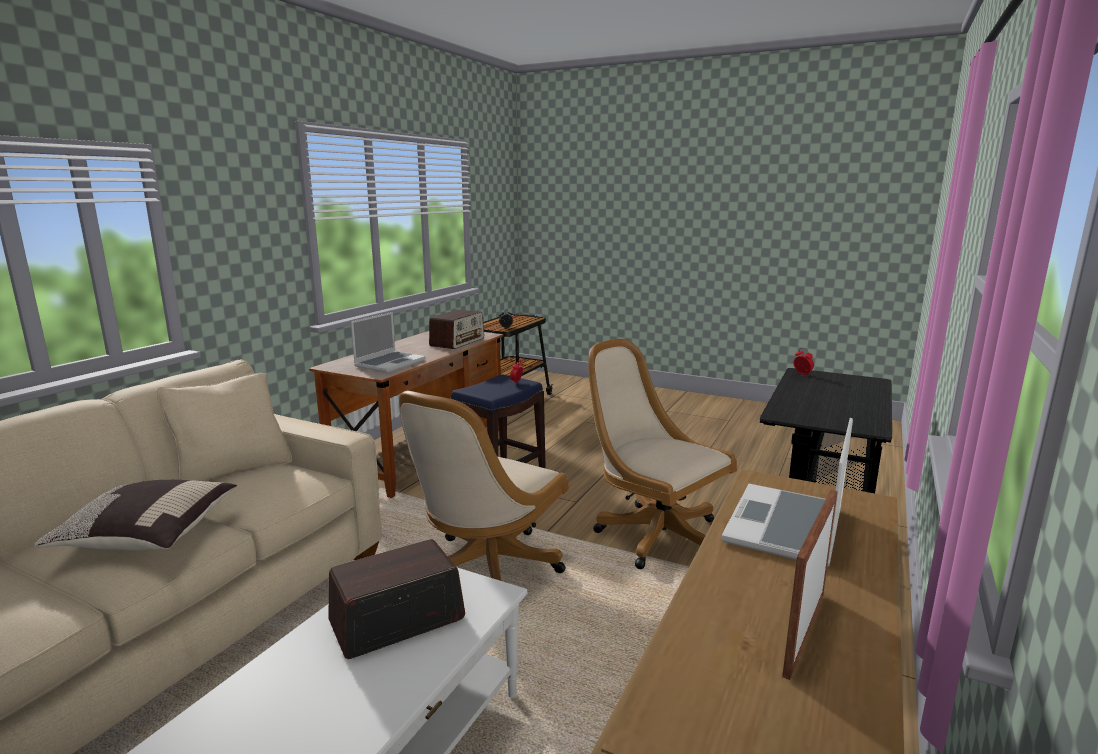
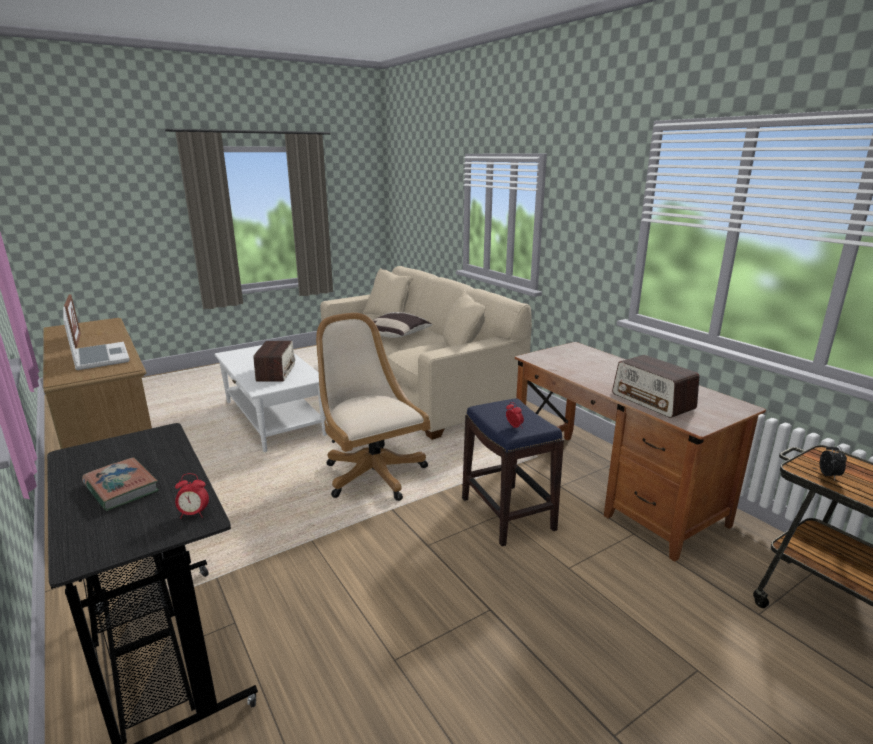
camera: 120 degrees right, 5 degrees up
laptop [351,312,426,373] -> none
office chair [588,339,737,569] -> none
none -> book [82,457,159,511]

